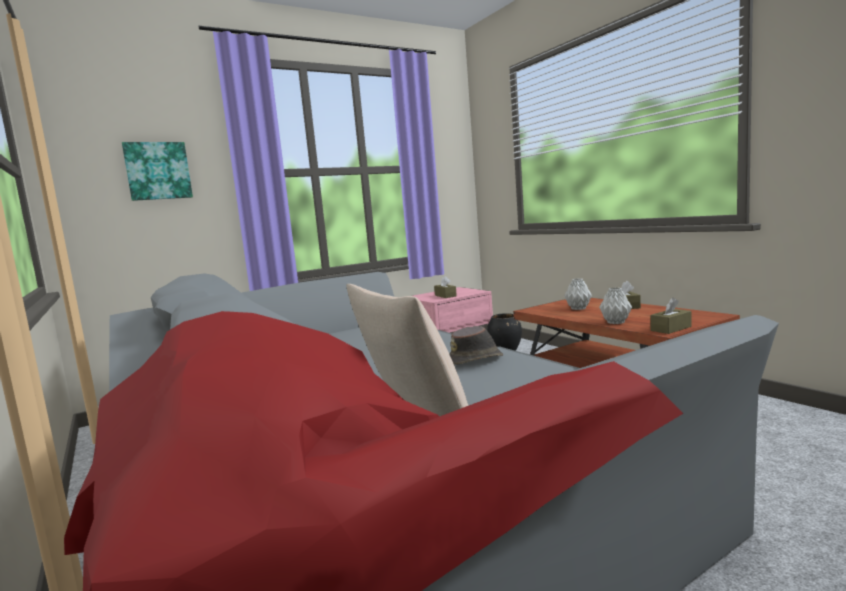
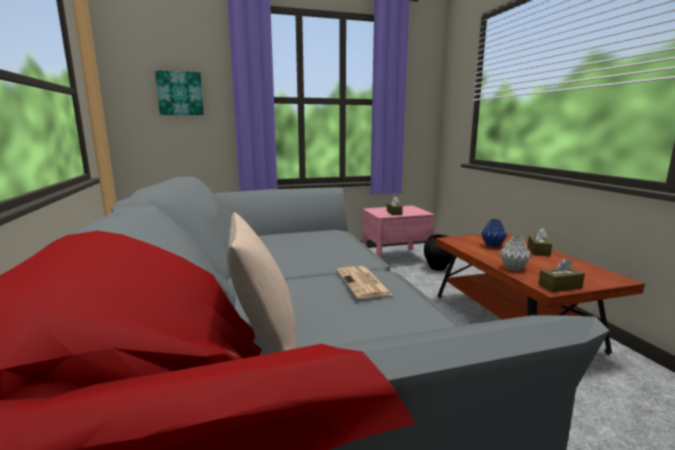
camera: 15 degrees right, 5 degrees up
brown hat [449,326,503,365] -> newspaper [336,266,393,299]
grey vase [564,278,592,310] -> blue vase [481,219,507,248]

